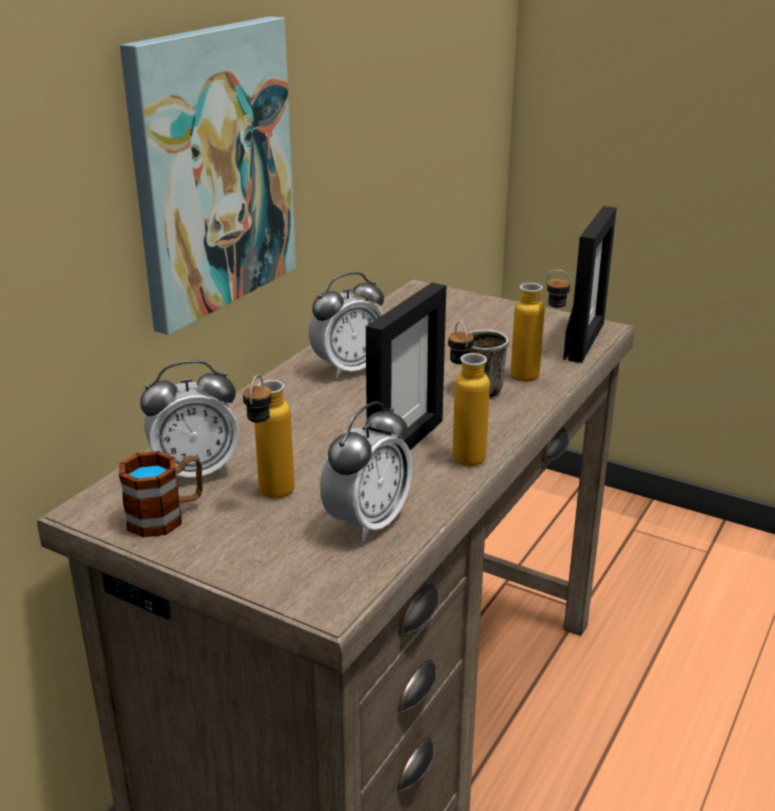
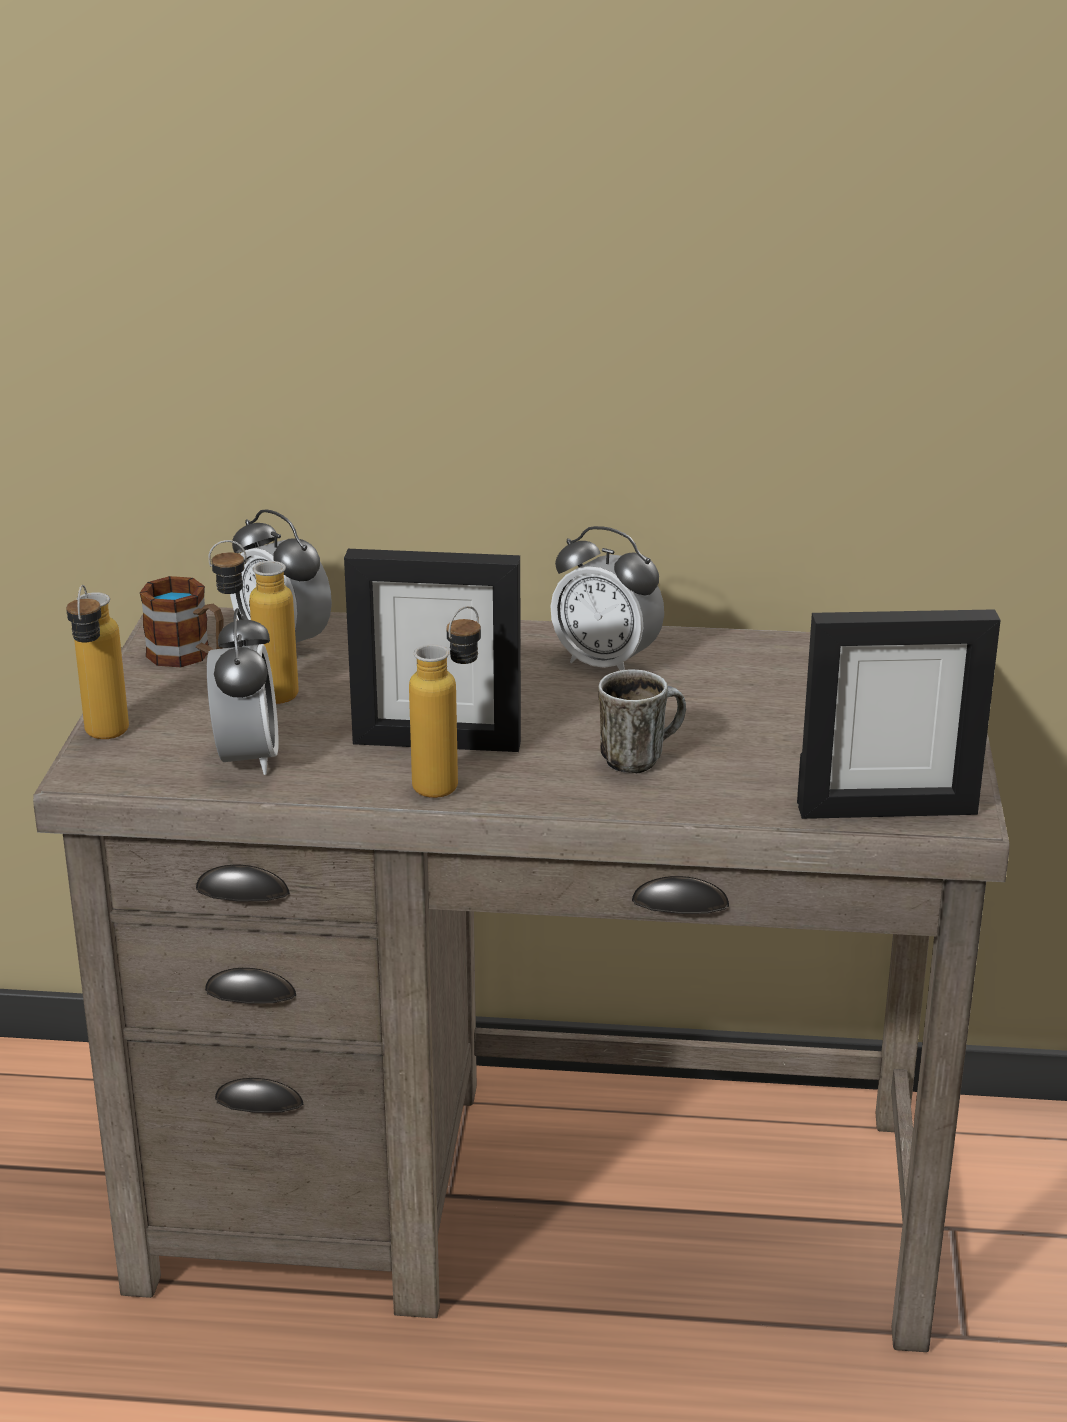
camera: 65 degrees right, 0 degrees up
picture [120,16,296,335] -> none
alarm clock [320,401,412,542] -> alarm clock turned 105 degrees counterclockwise [207,608,279,775]
bottle [510,270,572,382] -> bottle moved to [66,585,129,739]

